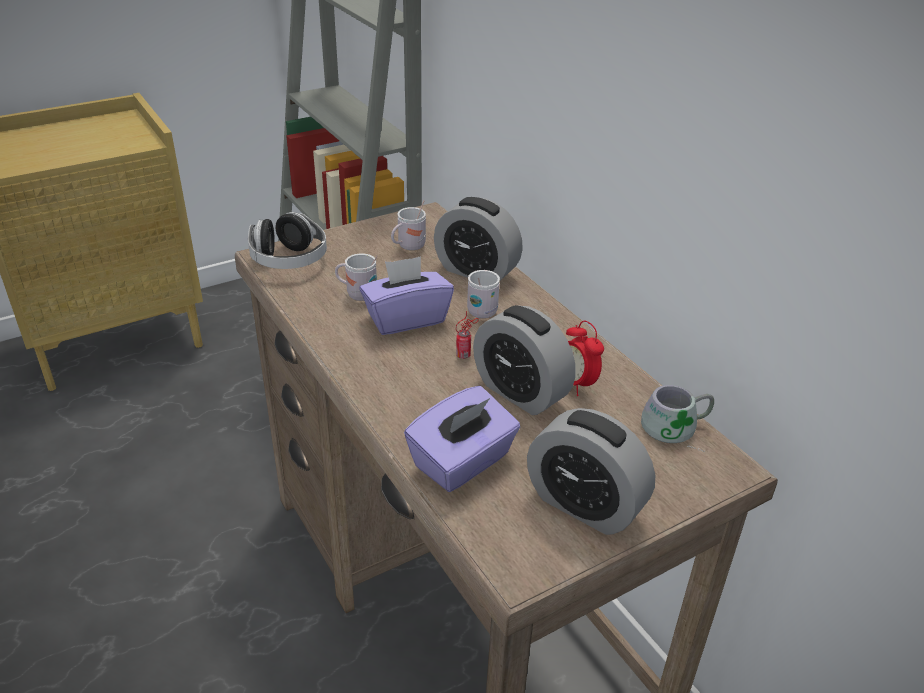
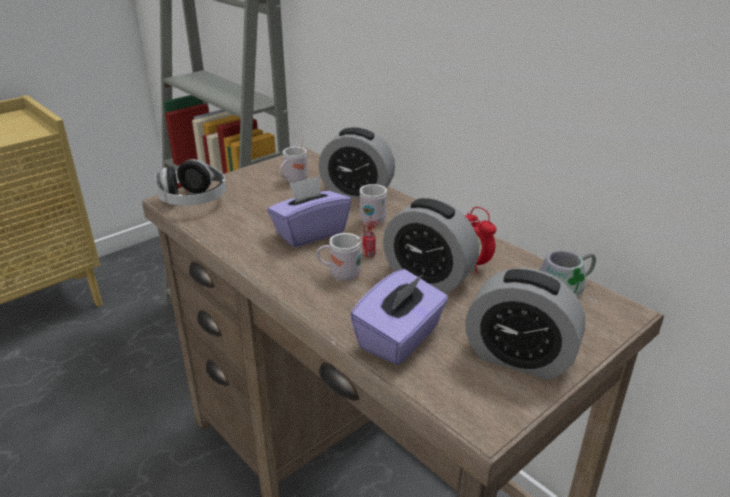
camera: 10 degrees left, 5 degrees down
white mug [335,254,378,301] -> white mug moved to [316,232,364,281]

